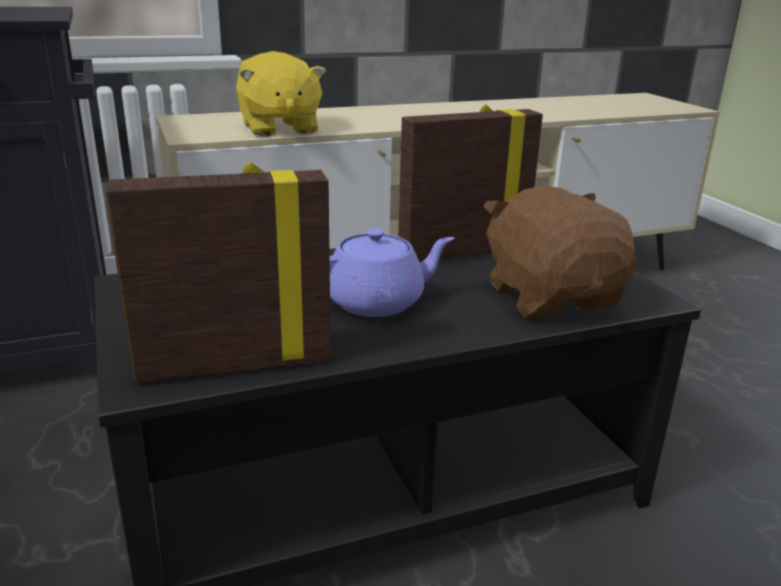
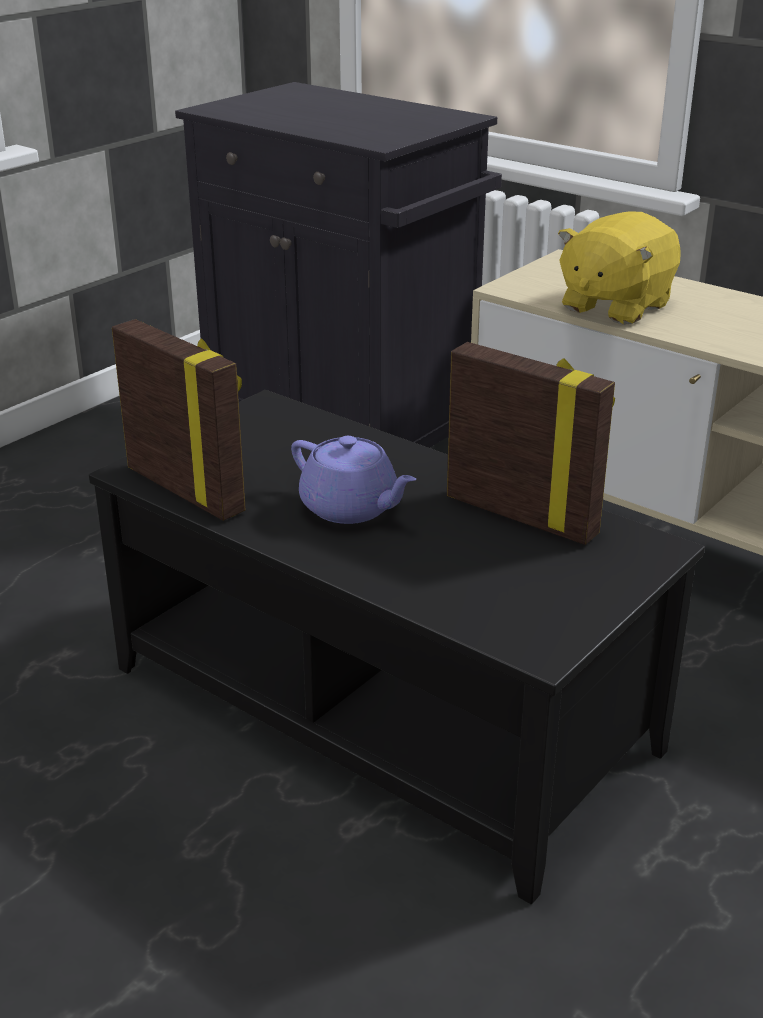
camera: 60 degrees right, 5 degrees up
brown plush toy [484,186,636,319] -> none

